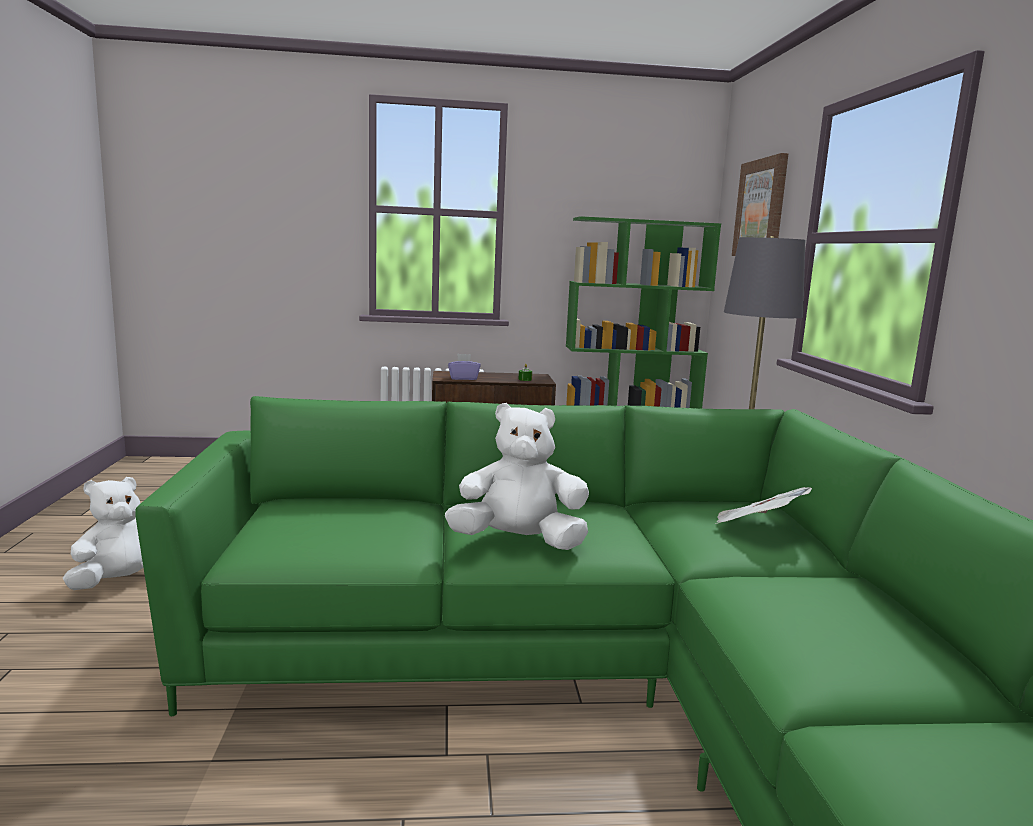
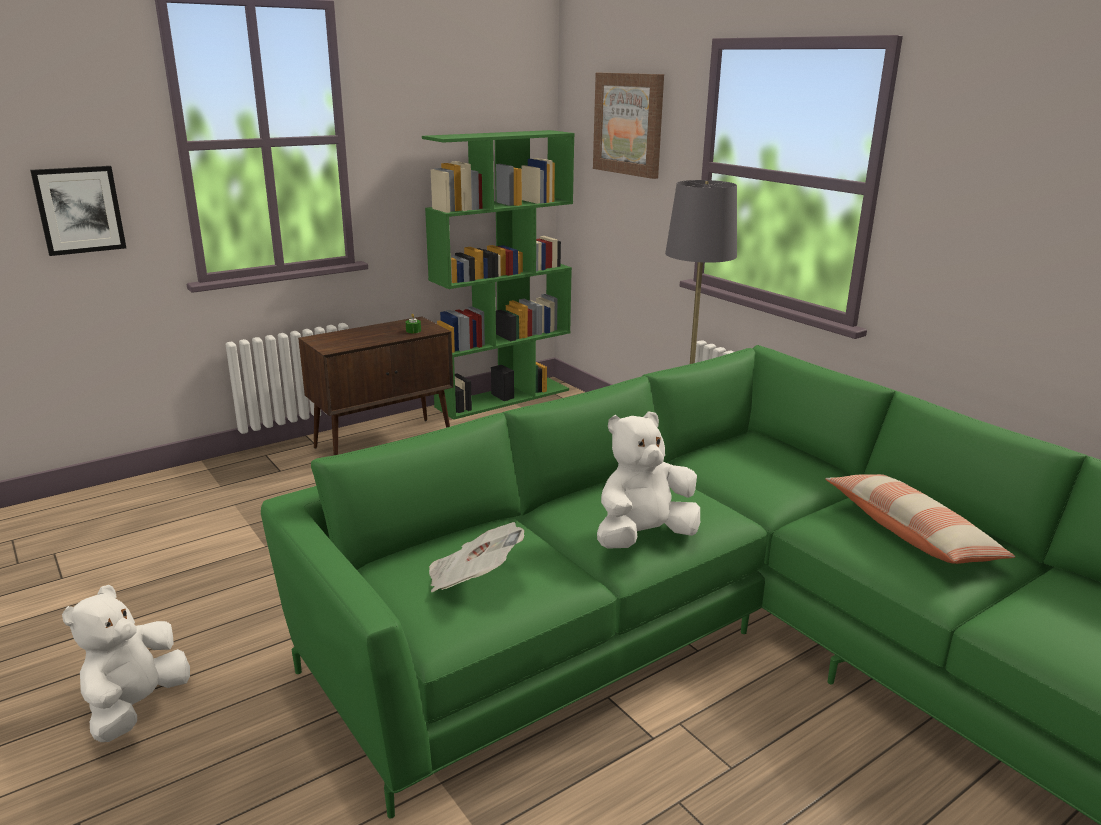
camera: 30 degrees left, 10 degrees up
purple tissue box [448,354,481,380] -> none
newspaper [716,487,812,524] -> newspaper moved to [429,522,524,592]
none -> picture [30,166,126,256]
none -> pillow [825,474,1015,564]

